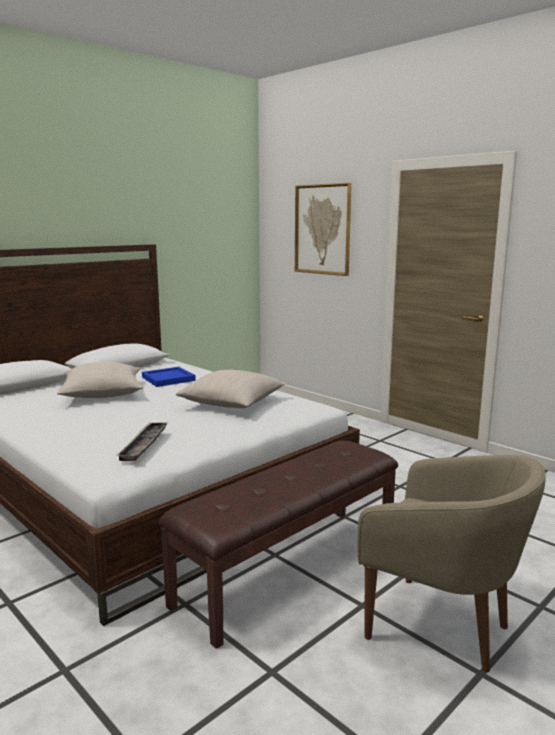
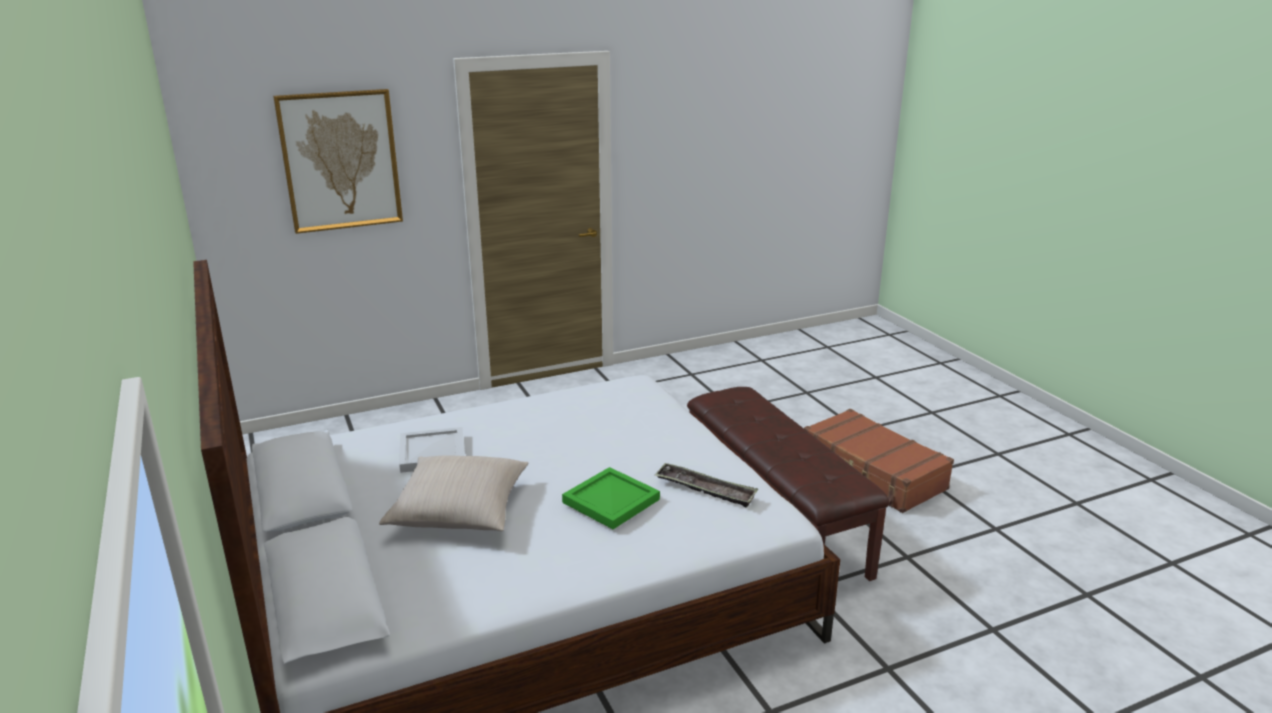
camera: 70 degrees left, 10 degrees up
blue tray [142,367,196,387] -> white tray [399,427,465,473]
beige pillow [176,370,286,408] -> none
beige armchair [357,455,546,672] -> brown suitcase [804,409,954,513]
none -> green tray [562,467,660,529]

